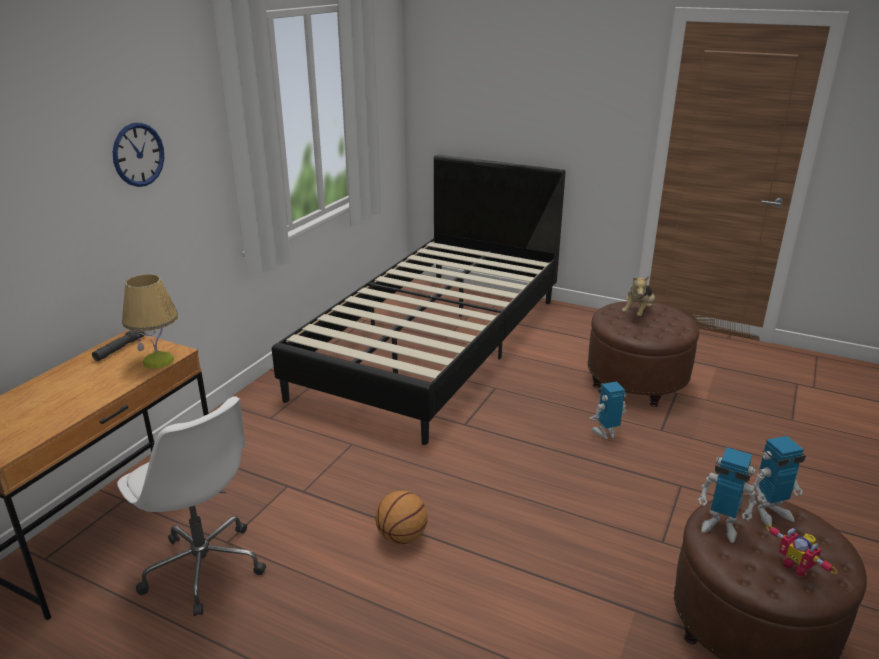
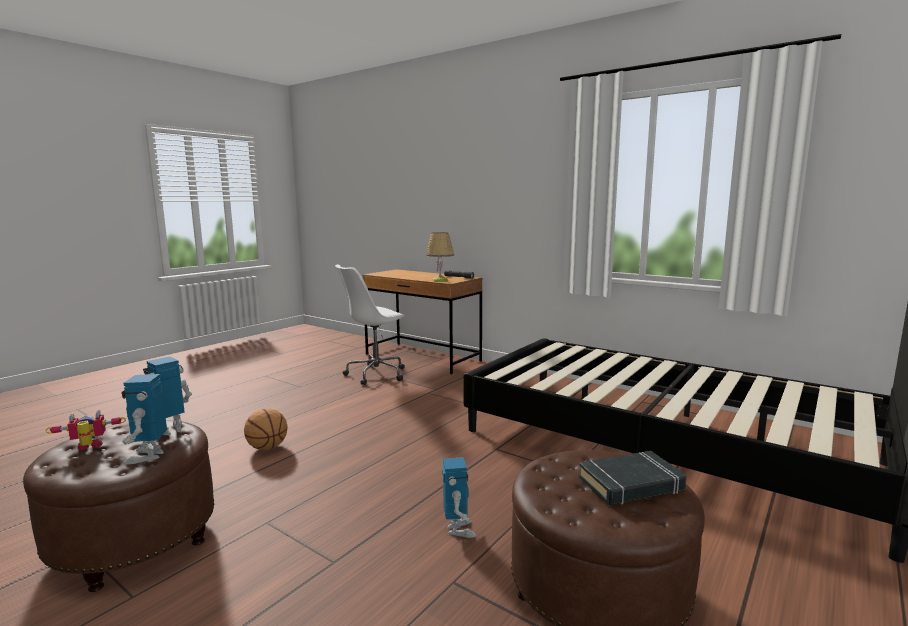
camera: 100 degrees right, 15 degrees down
wall clock [113,123,164,187] -> none
basketball [375,491,428,544] -> basketball moved to [244,408,288,450]
plush toy [622,276,655,317] -> black book [579,451,686,505]

